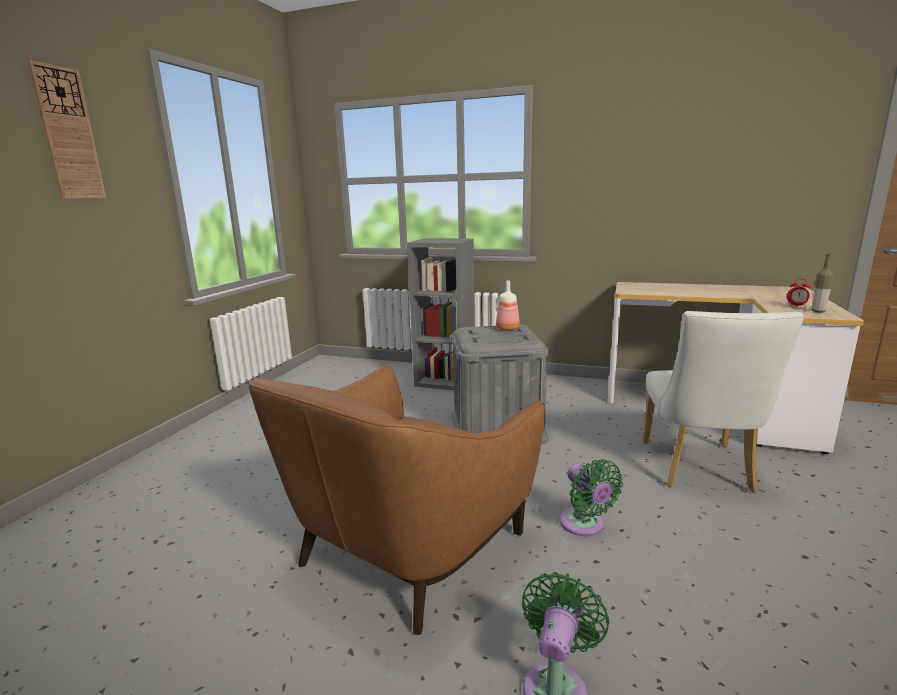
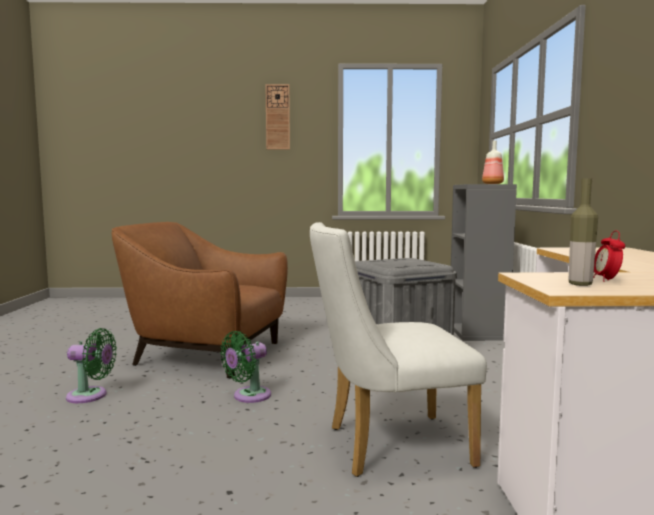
camera: 70 degrees right, 10 degrees down
bottle [496,281,520,331] -> bottle moved to [482,140,504,184]

